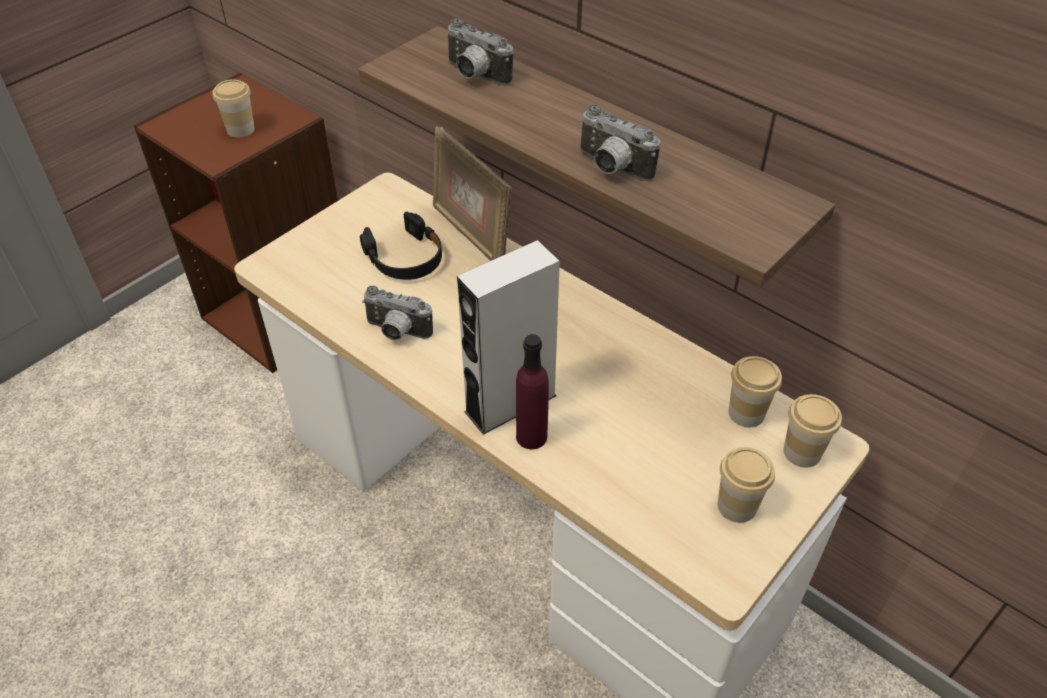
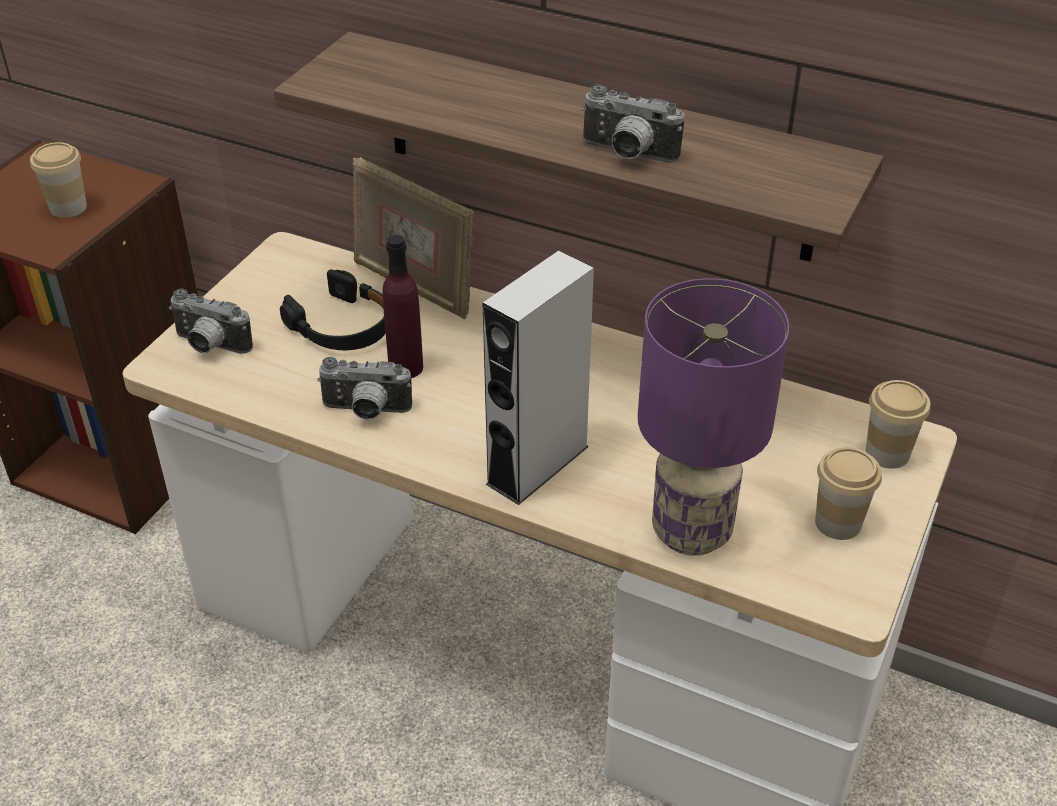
camera: 15 degrees left, 5 degrees down
camera [445,18,514,86] -> camera moved to [169,289,253,354]
purple bottle [516,334,549,449] -> purple bottle moved to [382,235,423,378]
cup [729,356,782,427] -> none
none -> purple table lamp [638,278,789,556]

